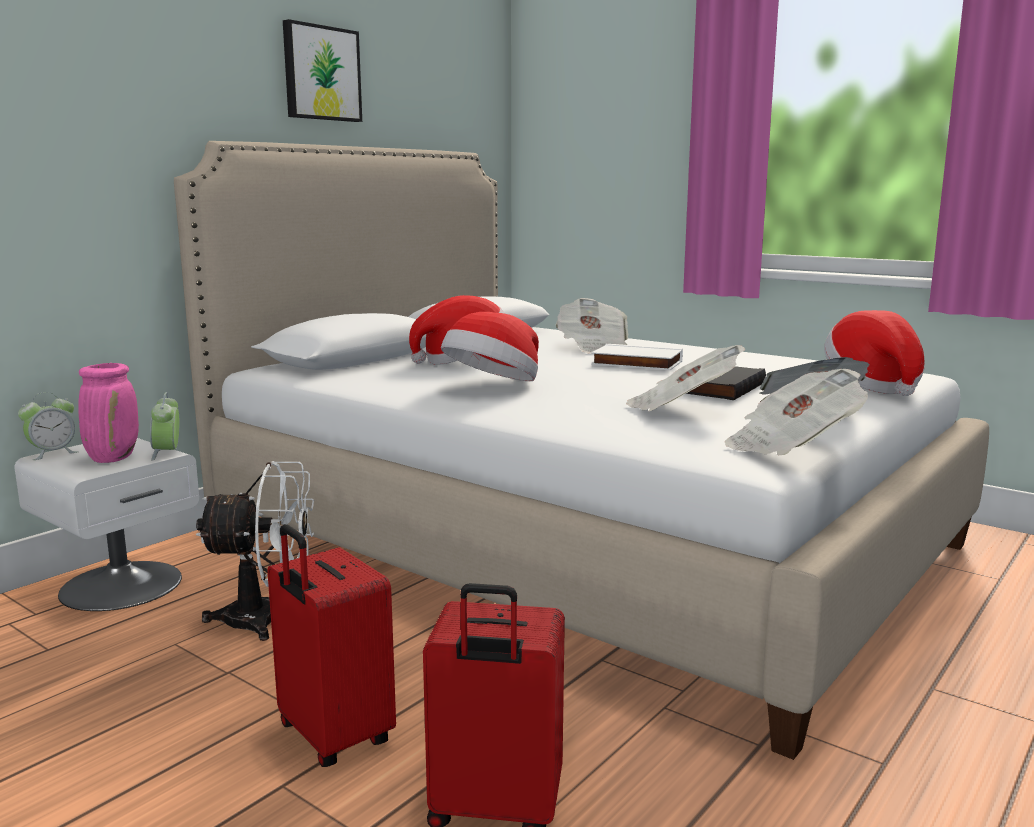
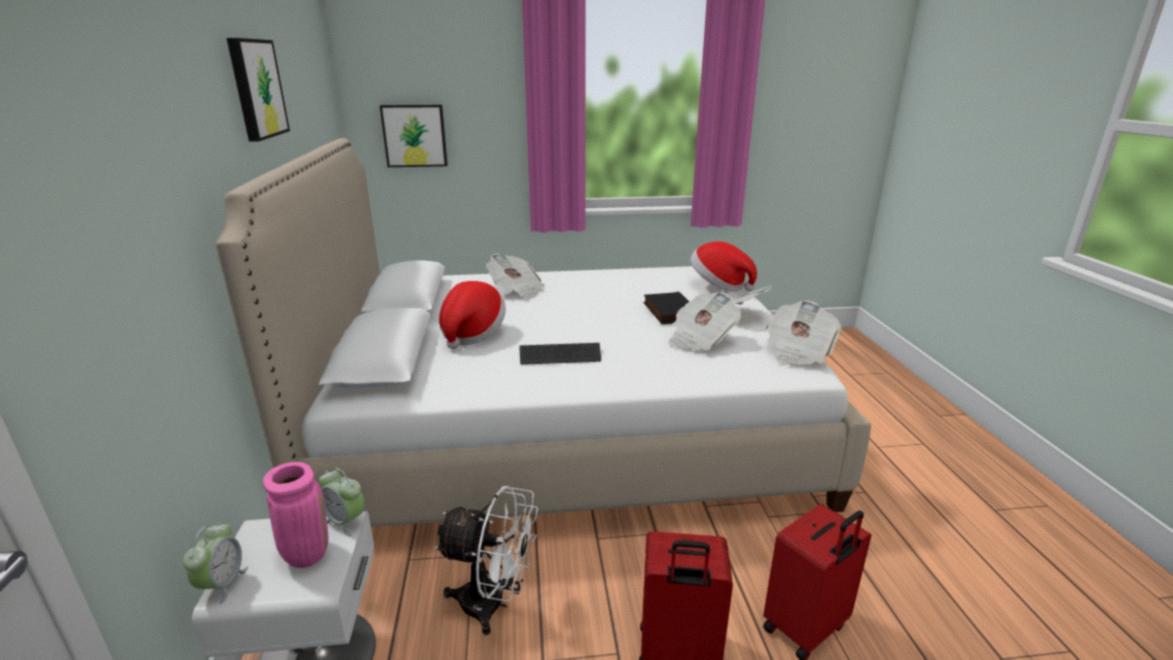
camera: 45 degrees left, 10 degrees up
white fan [195,461,314,641] -> white fan turned 60 degrees clockwise [434,486,538,635]
hat [441,312,539,381] -> keyboard [519,343,601,365]
white book [591,344,683,370] -> none
none -> picture [380,105,448,167]

